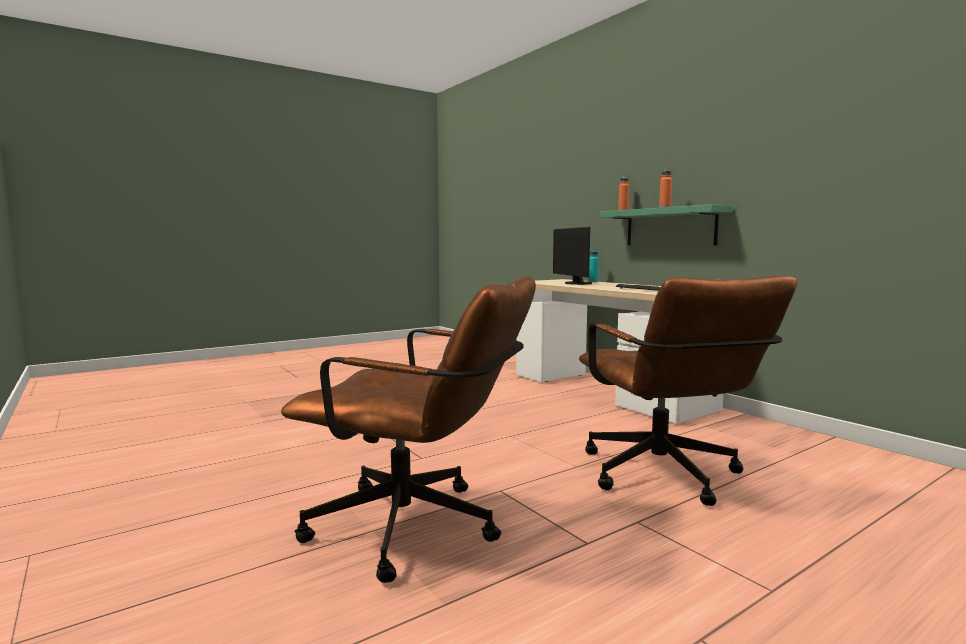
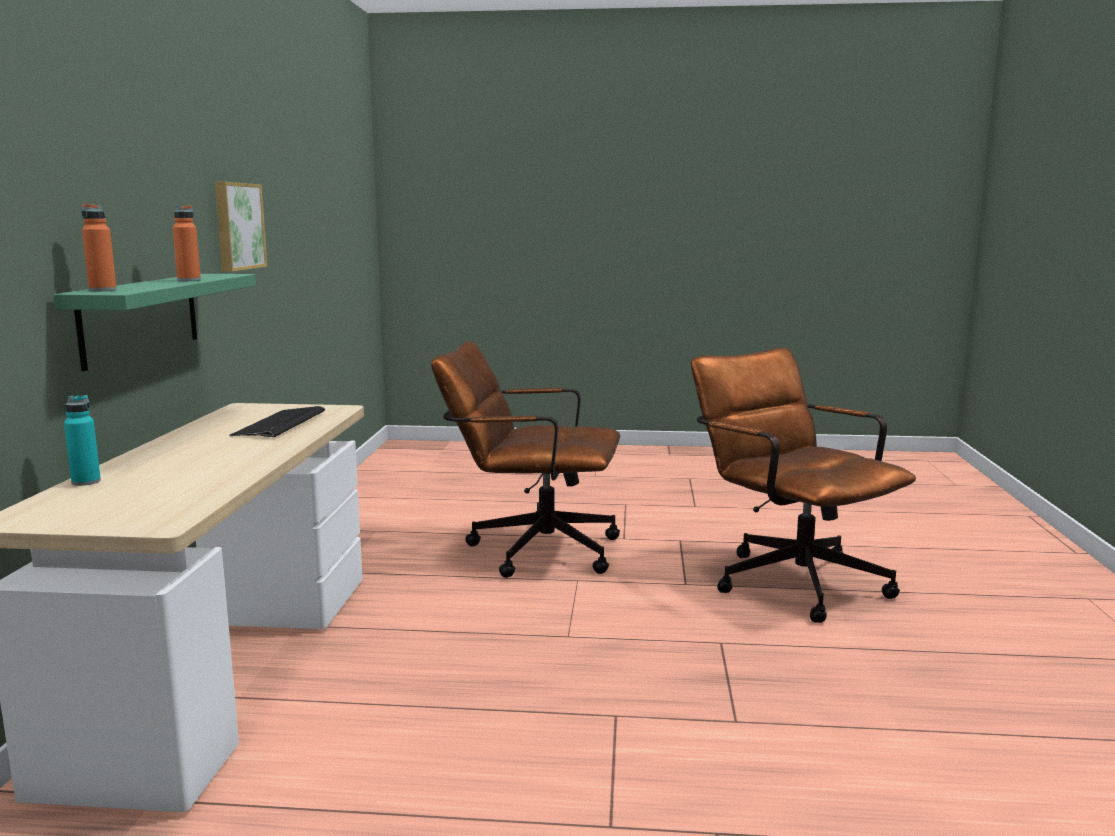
camera: 140 degrees left, 5 degrees up
monitor [553,227,592,285] -> none
brown office chair [579,275,797,506] -> brown office chair turned 105 degrees counterclockwise [431,341,620,578]
none -> picture [215,182,267,272]

